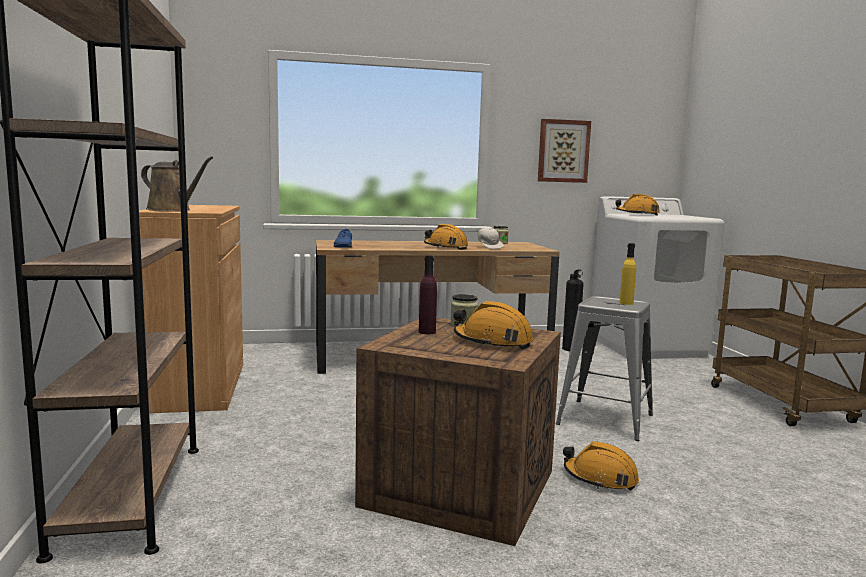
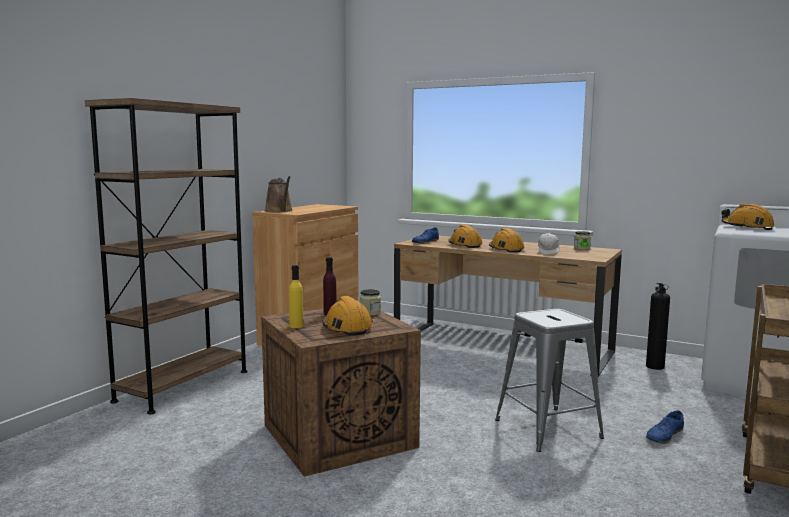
camera: 40 degrees right, 0 degrees up
picture [538,119,591,183] -> none
orange hard hat [563,441,639,490] -> orange hard hat moved to [448,225,483,248]
yellow bottle [620,243,636,305] -> yellow bottle moved to [289,265,304,328]
none -> blue shoe [646,411,684,444]

